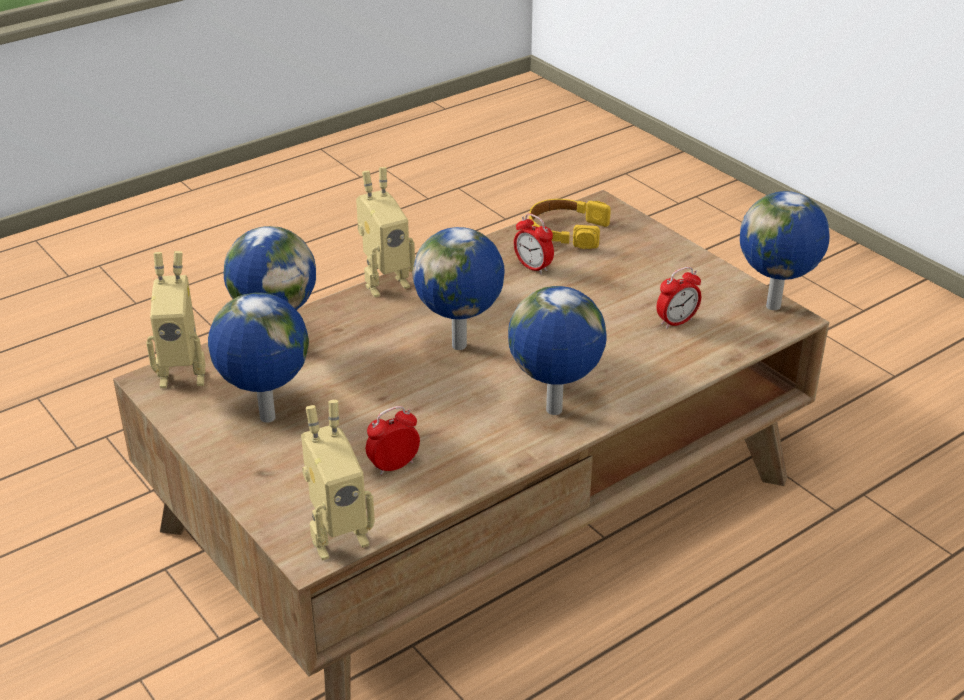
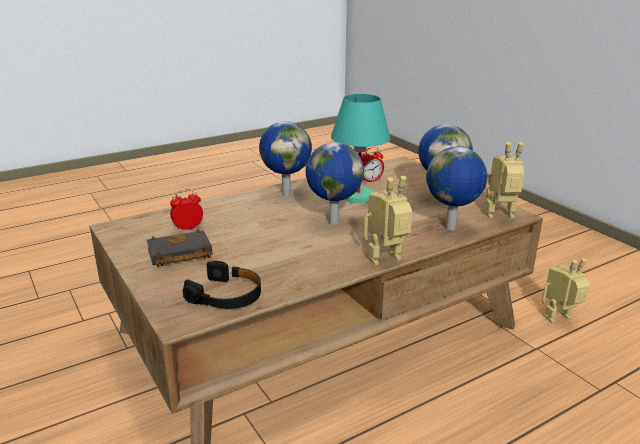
camera: 175 degrees left, 10 degrees down
toy robot [301,400,375,560] -> toy robot moved to [542,258,590,323]
alarm clock [514,214,554,274] -> none
yellow headphones [529,199,611,249] -> black headphones [183,261,261,309]
globe [740,191,830,310] -> none
none -> black book [147,229,213,267]
none -> turquoise table lamp [331,94,391,204]

